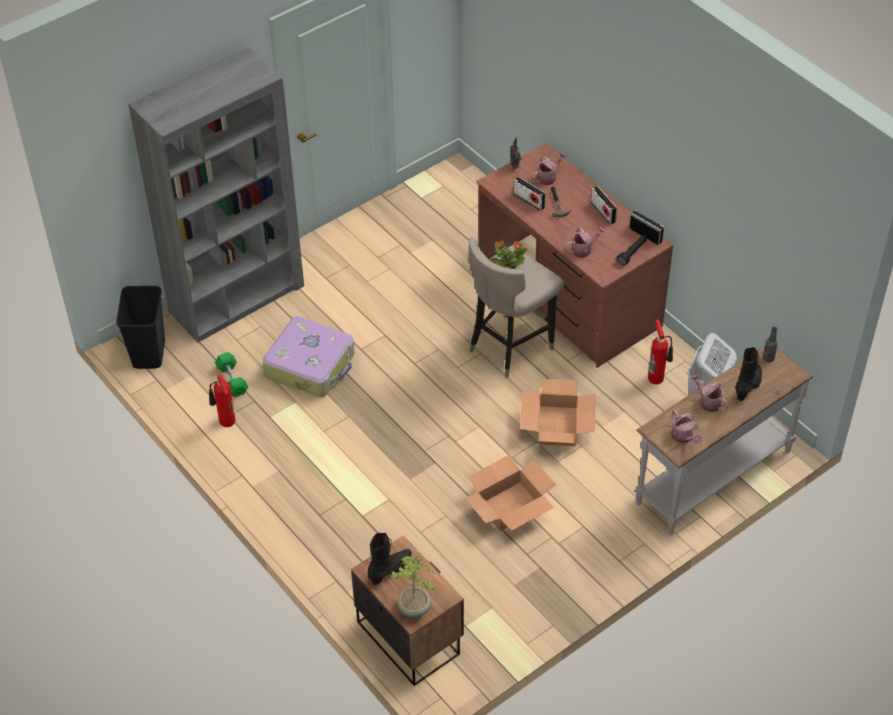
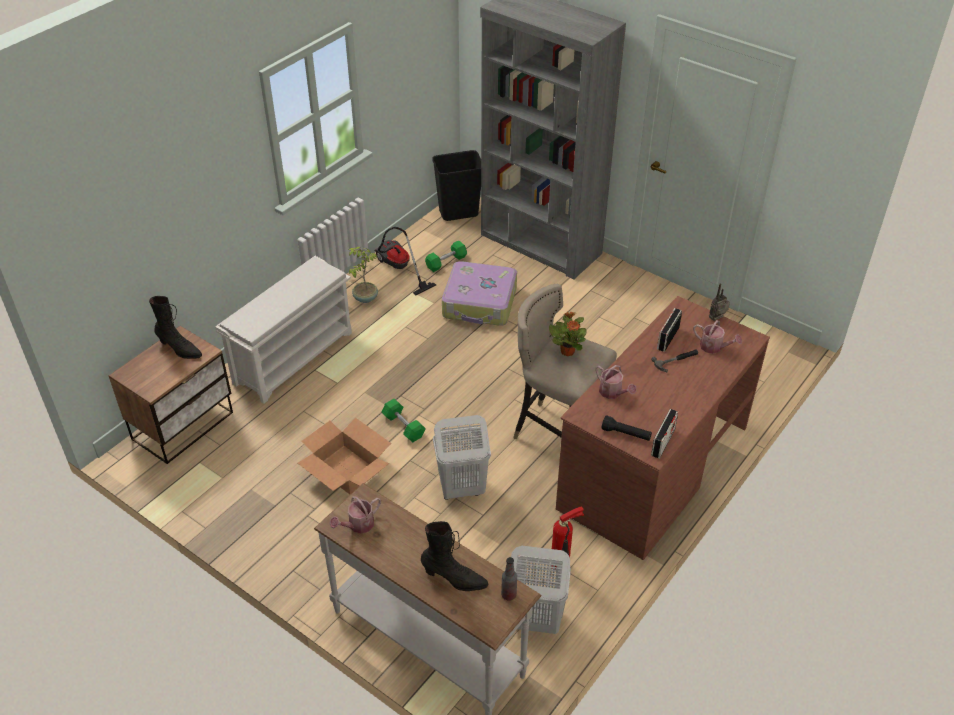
camera: 75 degrees right, 5 degrees down
fire extinguisher [209,375,236,427] -> vacuum cleaner [374,227,436,296]
potted plant [390,554,435,617] -> potted plant moved to [348,247,378,303]
cardboard box [520,379,596,446] -> white laundry basket [433,415,491,500]
radio [591,186,617,225] -> none
watering can [690,374,729,412] -> none
none -> white shoe rack [215,256,352,404]
none -> green dumbbell [381,399,426,442]

